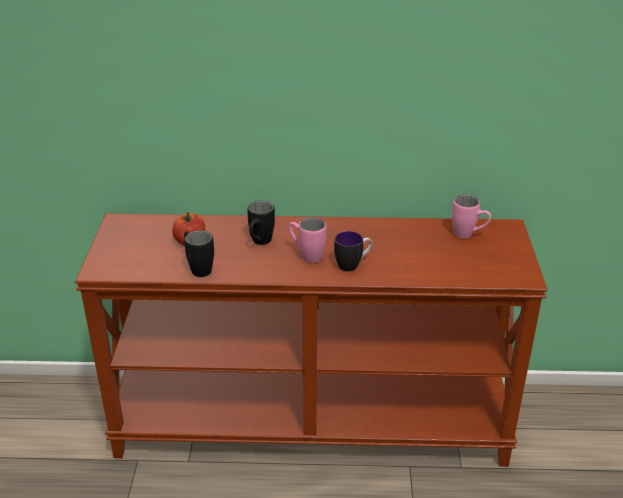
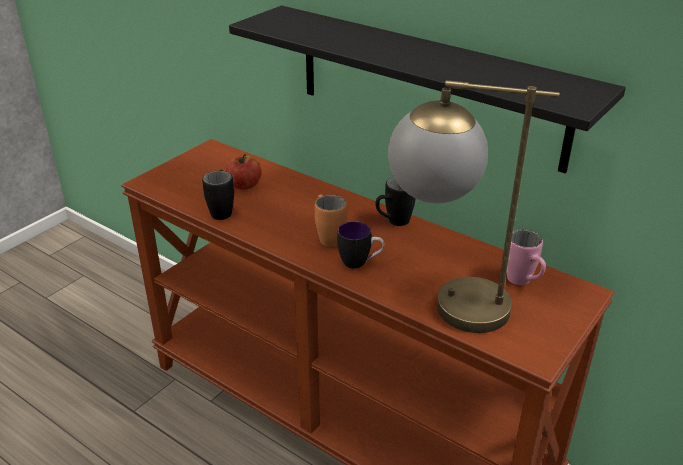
camera: 35 degrees right, 0 degrees up
black mug [247,201,275,245] -> black mug moved to [375,177,416,226]
pink mug [289,218,327,263] -> orange mug [315,195,347,247]
none -> black shelf [229,6,626,174]
none -> table lamp [388,80,560,333]

